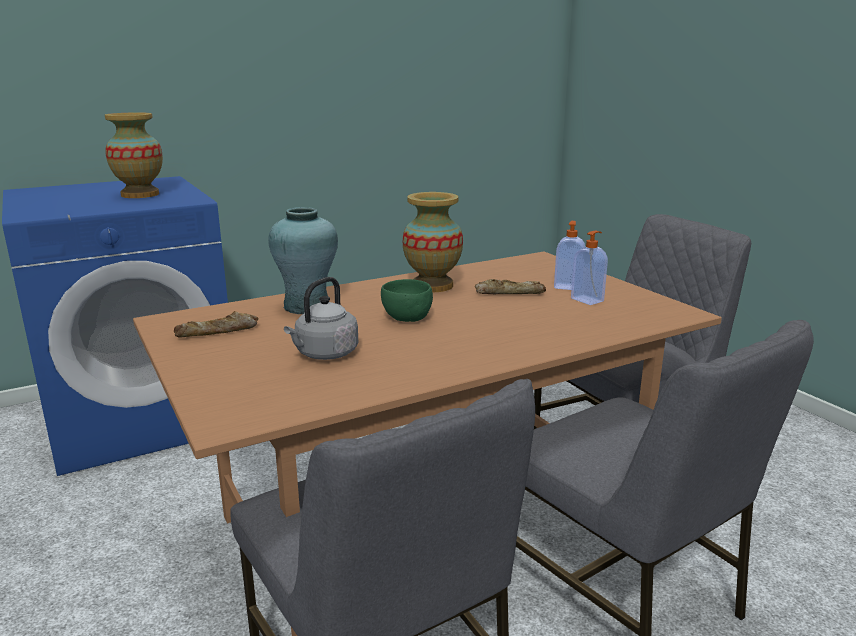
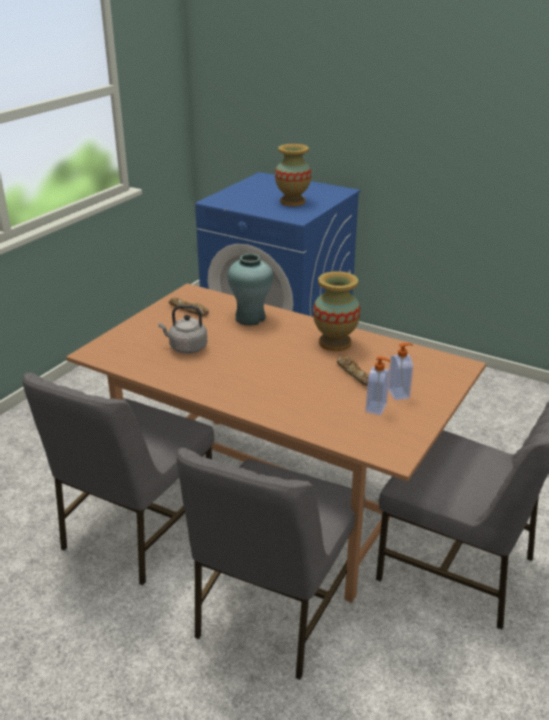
camera: 60 degrees right, 10 degrees up
green bowl [381,279,433,322] -> none

